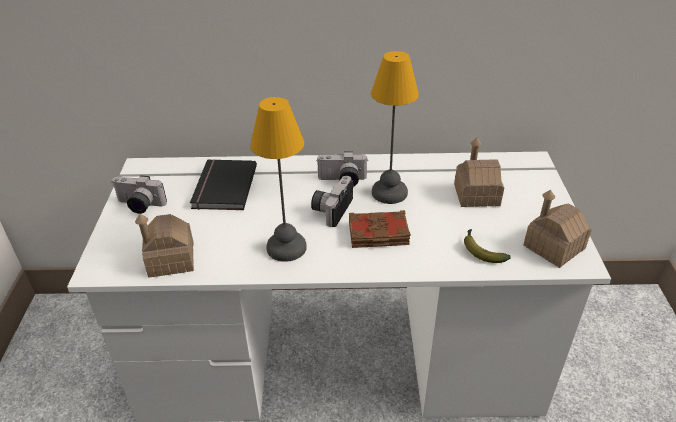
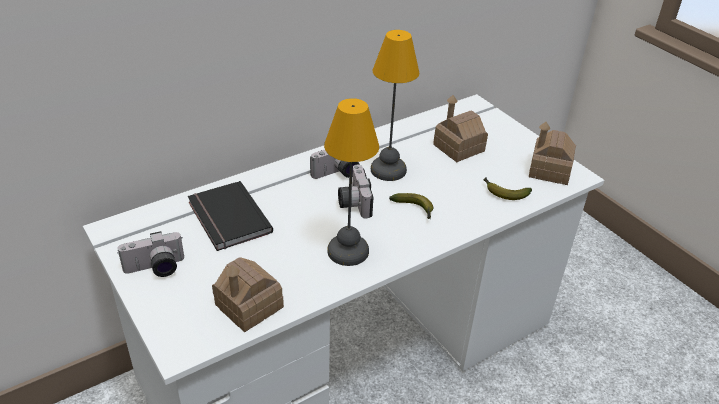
camera: 35 degrees left, 0 degrees up
brown book [349,210,411,248] -> banana [389,193,433,219]

